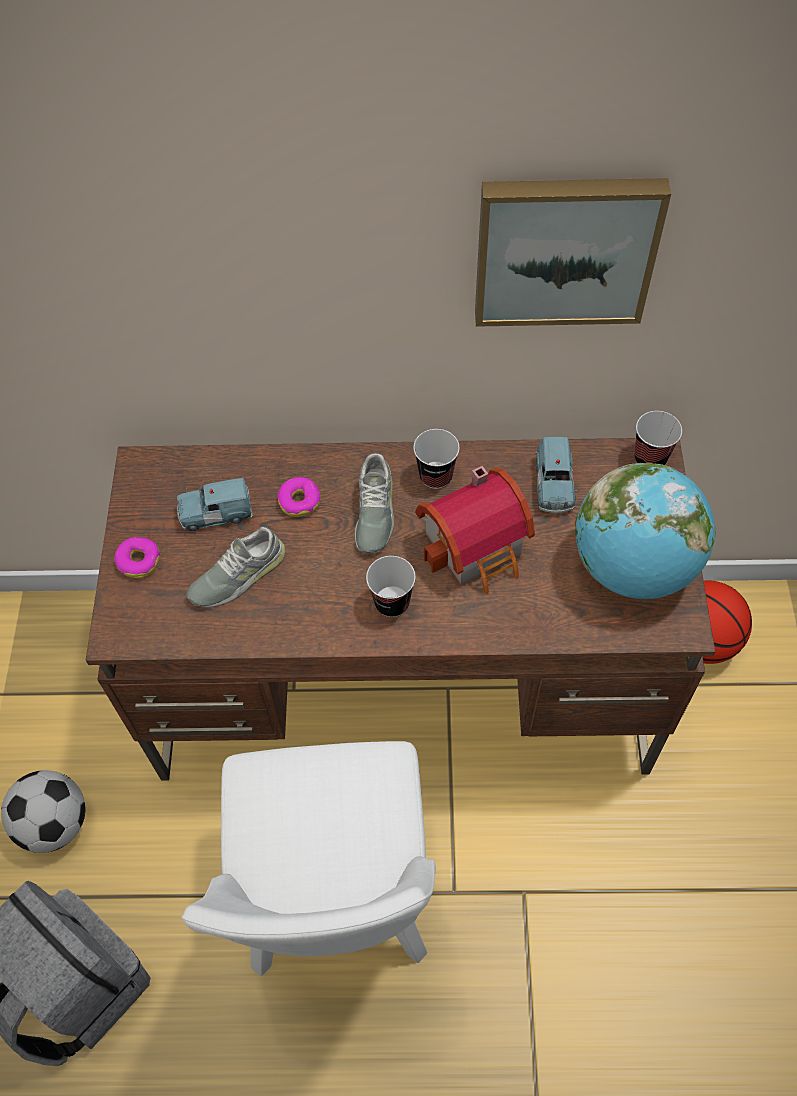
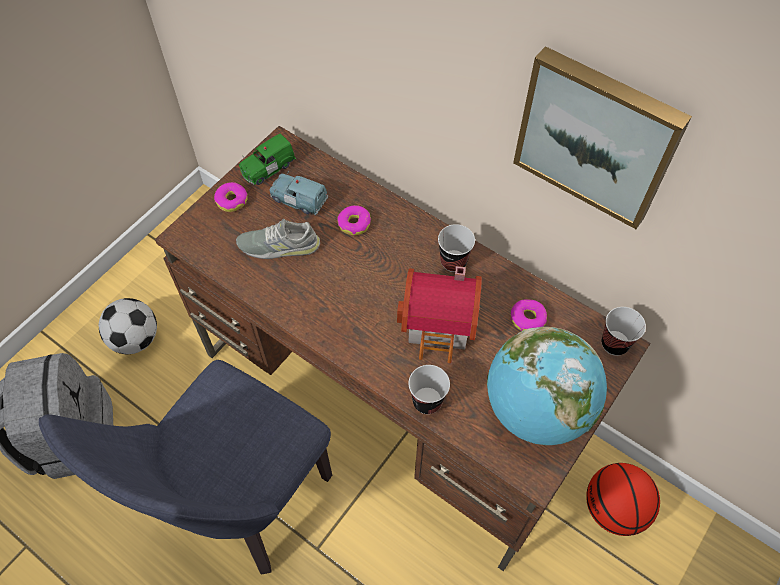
camera: 35 degrees right, 0 degrees up
white chair [181,741,436,976] -> blue chair [39,360,332,574]
grey shoe [354,453,394,554] -> none
cup [366,556,416,617] -> cup moved to [408,365,450,414]
blue toy car [536,437,578,514] -> donut [511,299,547,331]
none -> green toy car [239,134,296,185]

